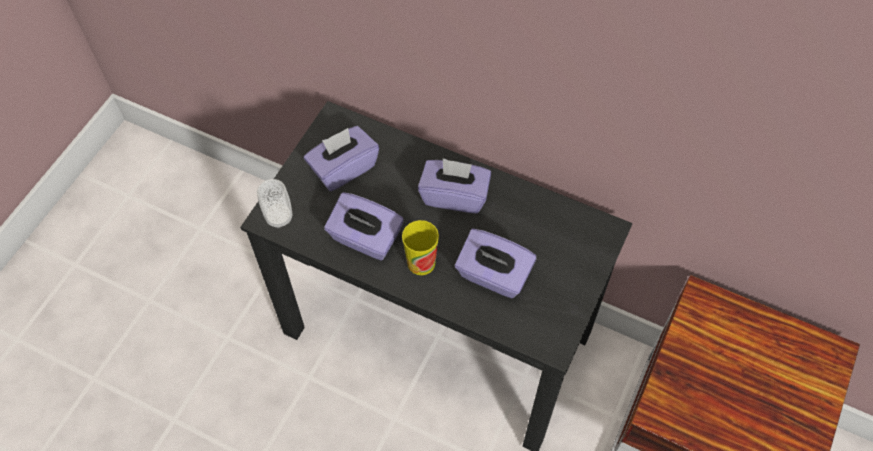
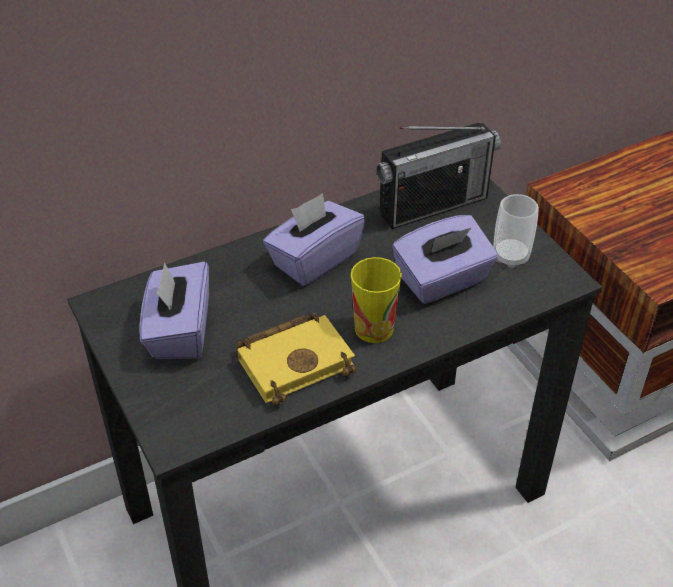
camera: 55 degrees left, 15 degrees down
cup [257,179,292,228] -> cup moved to [493,194,539,268]
purple tissue box [324,192,404,261] -> yellow book [237,313,356,405]
none -> radio [376,123,501,229]

